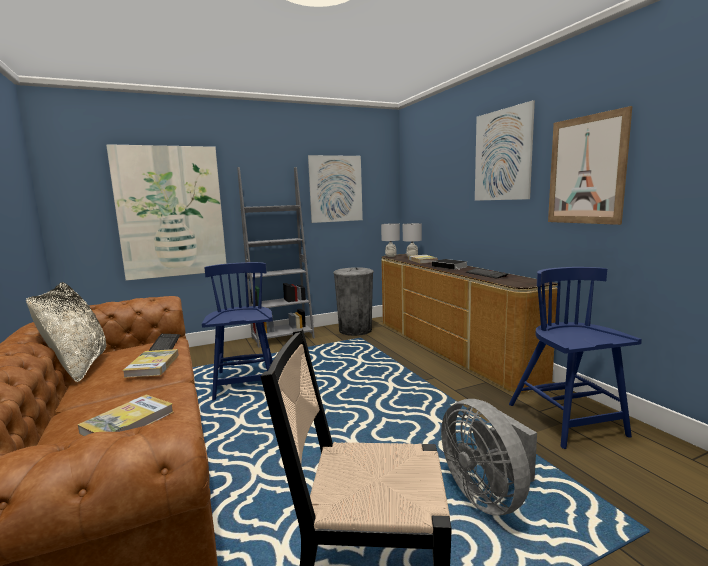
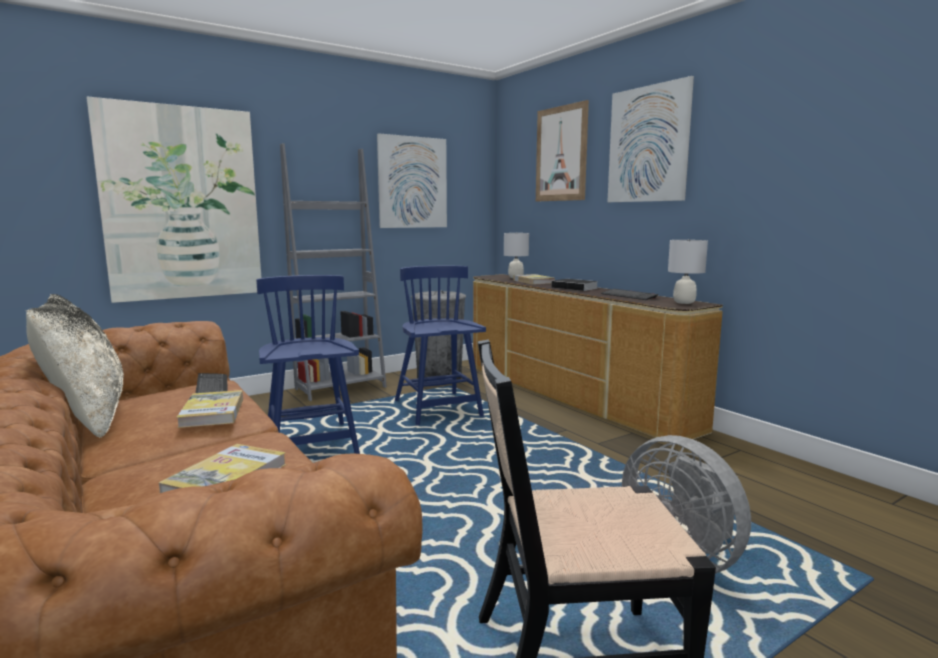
camera: 10 degrees left, 0 degrees up
grey table lamp [381,223,400,257] -> grey table lamp moved to [668,239,708,304]
blue chair [509,267,642,449] -> blue chair moved to [395,266,486,425]
picture [548,106,632,225] -> picture moved to [536,100,589,201]

